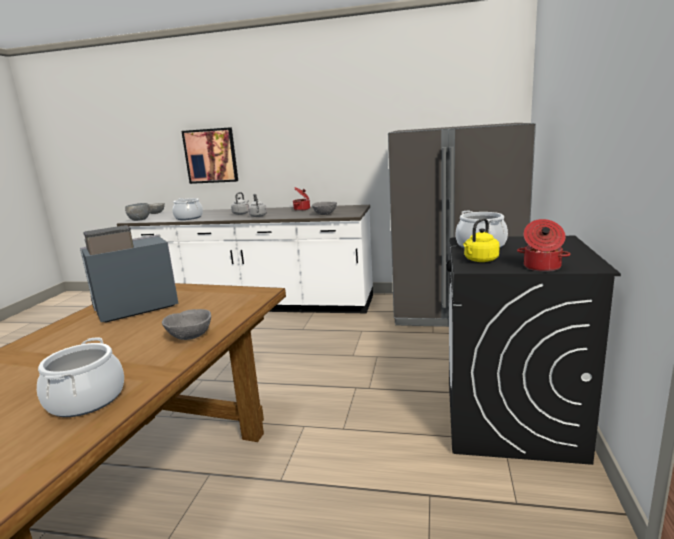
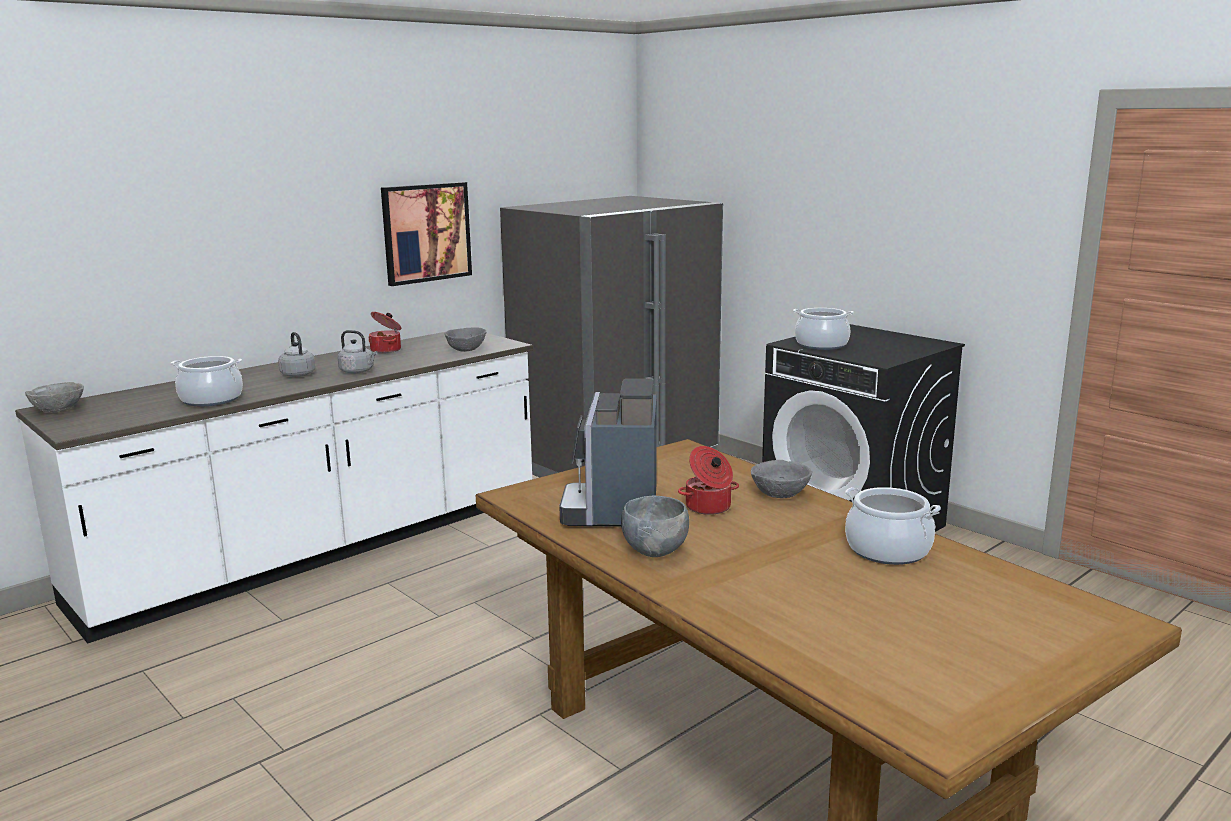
camera: 55 degrees left, 0 degrees up
grey bowl [125,203,150,221] -> grey bowl moved to [621,496,689,557]
picture [181,127,238,184] -> picture moved to [381,182,472,286]
yellow kettle [463,218,500,262] -> none
cooking pot [517,219,571,272] -> cooking pot moved to [678,446,739,515]

